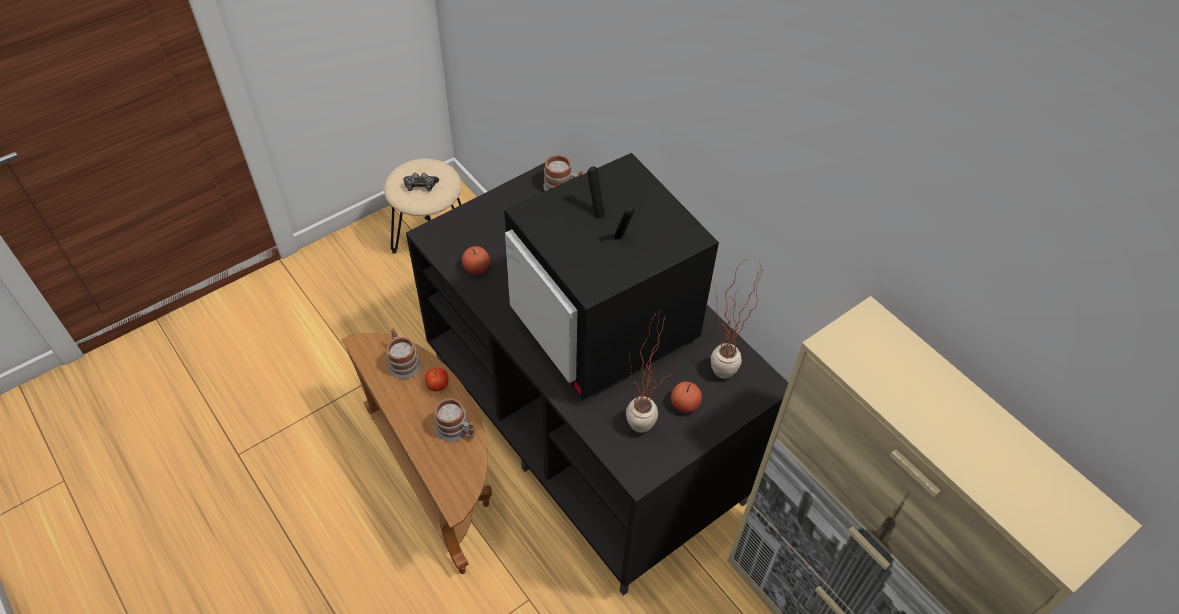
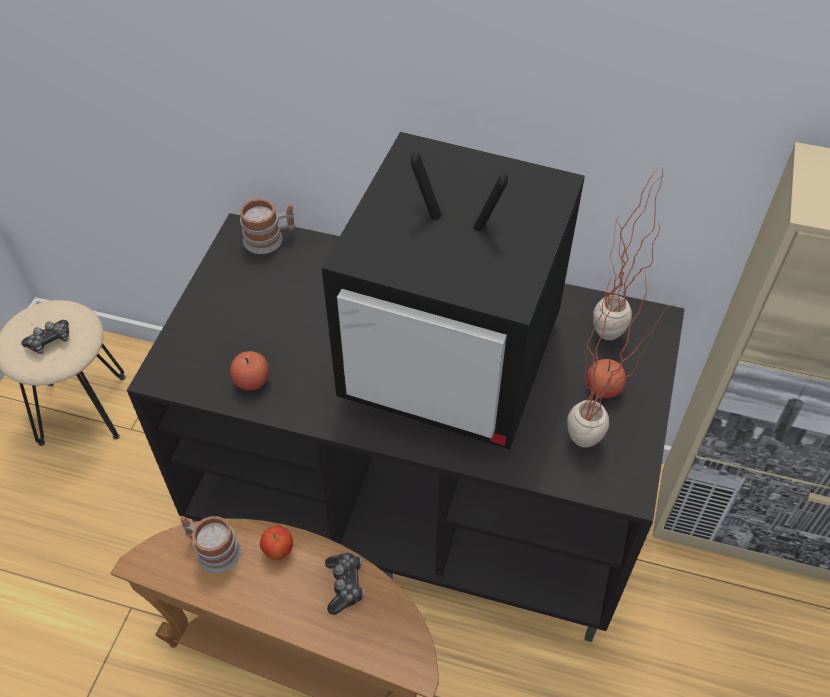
camera: 35 degrees left, 0 degrees up
mug [434,398,475,442] -> game controller [325,553,364,615]

